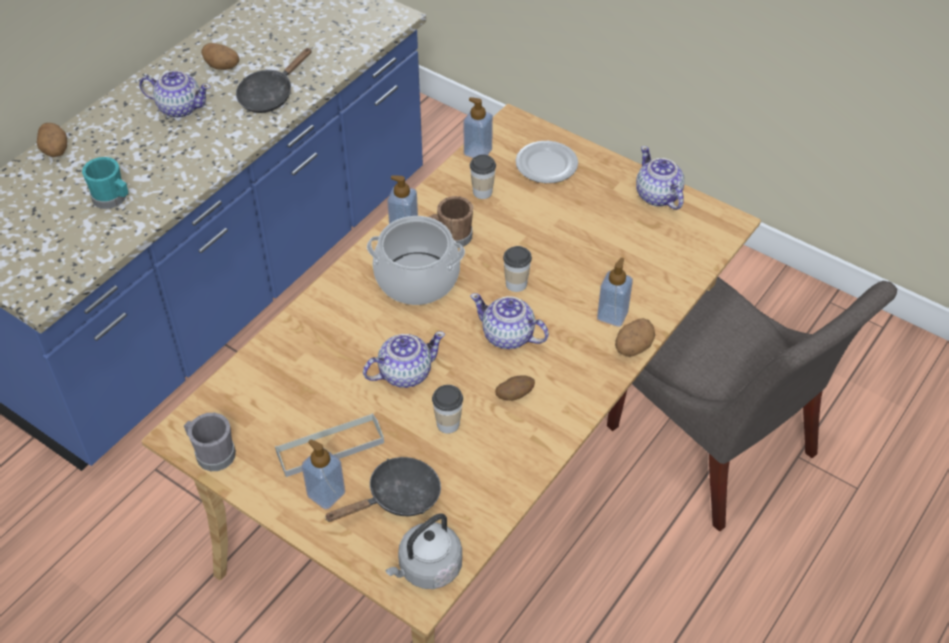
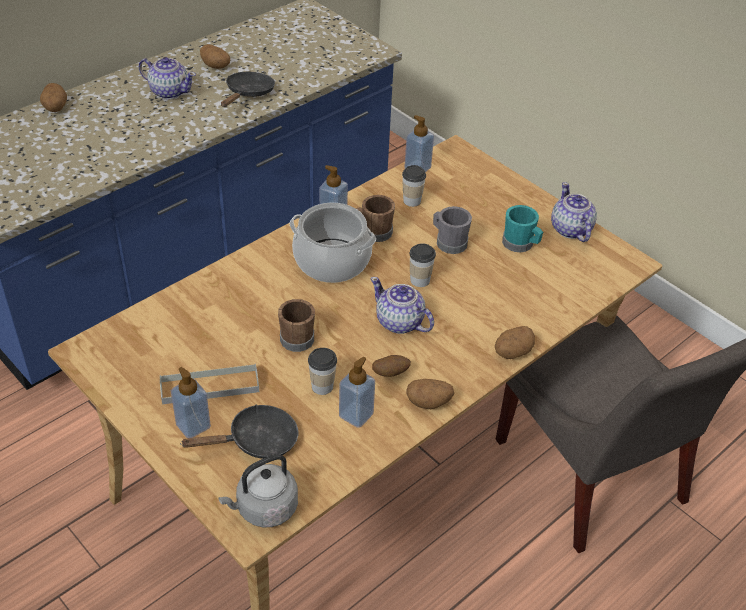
camera: 10 degrees right, 5 degrees down
turquoise mug [82,157,128,209] -> turquoise mug moved to [502,205,543,252]
grey mug [184,413,236,471] -> grey mug moved to [433,206,472,254]
black frying pan [236,48,312,113] -> black frying pan turned 150 degrees clockwise [221,72,275,107]
teapot [363,331,445,388] -> brown mug [278,299,315,352]
plate [516,141,578,183] -> none
soap dispenser [597,258,633,327] -> soap dispenser moved to [339,357,375,428]
none -> potato [406,379,455,409]

